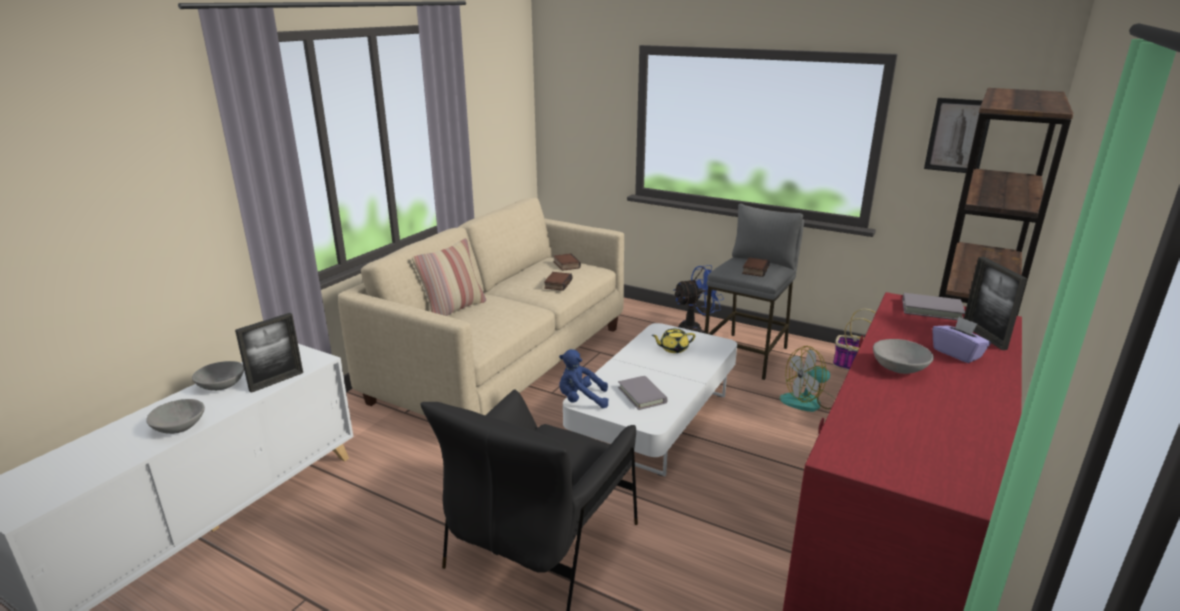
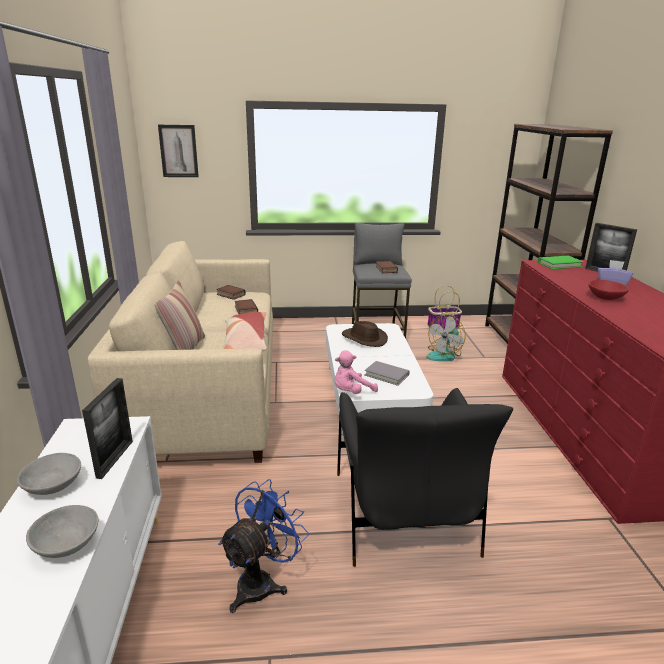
camera: 35 degrees left, 0 degrees up
blue plush toy [559,349,609,408] -> pink plush toy [334,350,378,394]
yellow teapot [651,328,695,353] -> brown hat [342,321,388,347]
blue fan [674,265,724,333] -> blue fan moved to [218,479,309,613]
grey bowl [873,339,934,374] -> red bowl [588,280,629,300]
grey book [902,293,965,320] -> green book [538,256,583,269]
picture [924,98,990,173] -> picture moved to [158,125,199,177]
none -> pillow [223,312,267,351]

